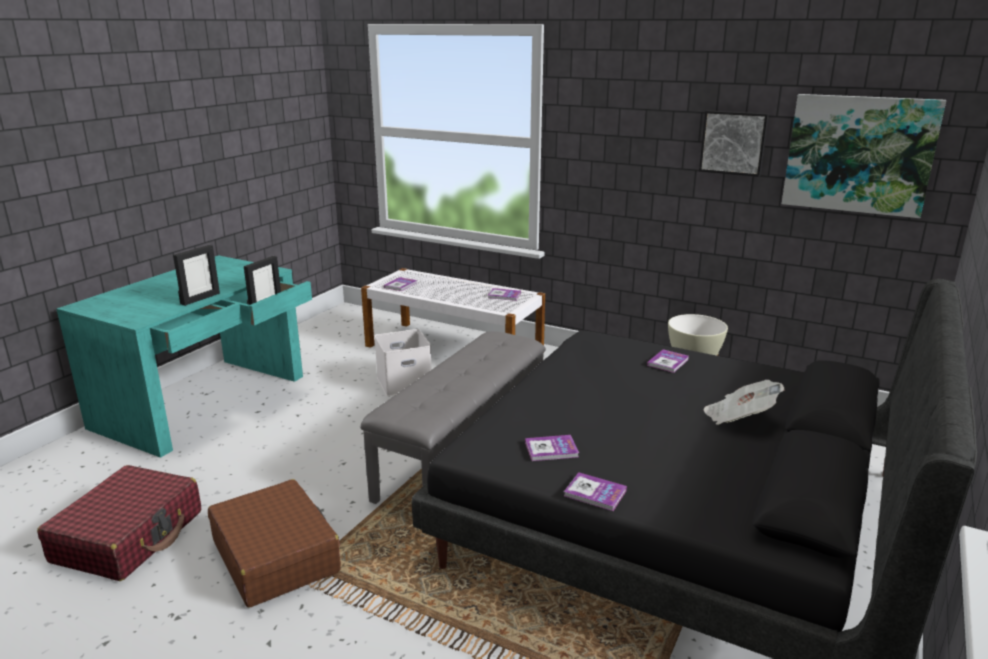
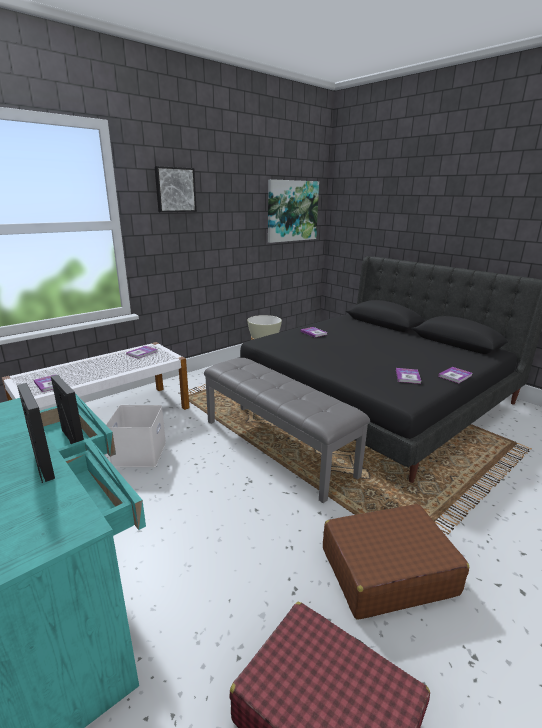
camera: 70 degrees left, 0 degrees up
picture [699,110,769,177] -> picture moved to [155,166,197,212]
newspaper [703,380,785,425] -> none

